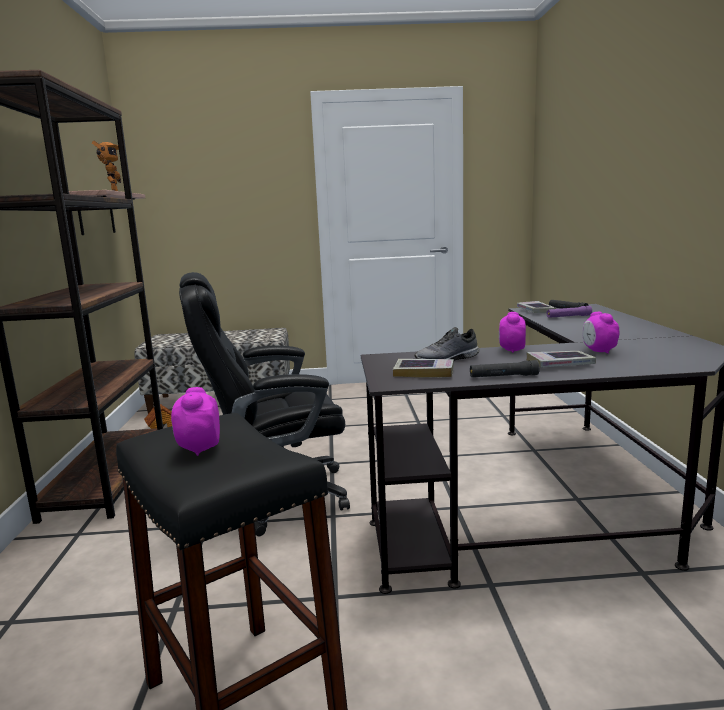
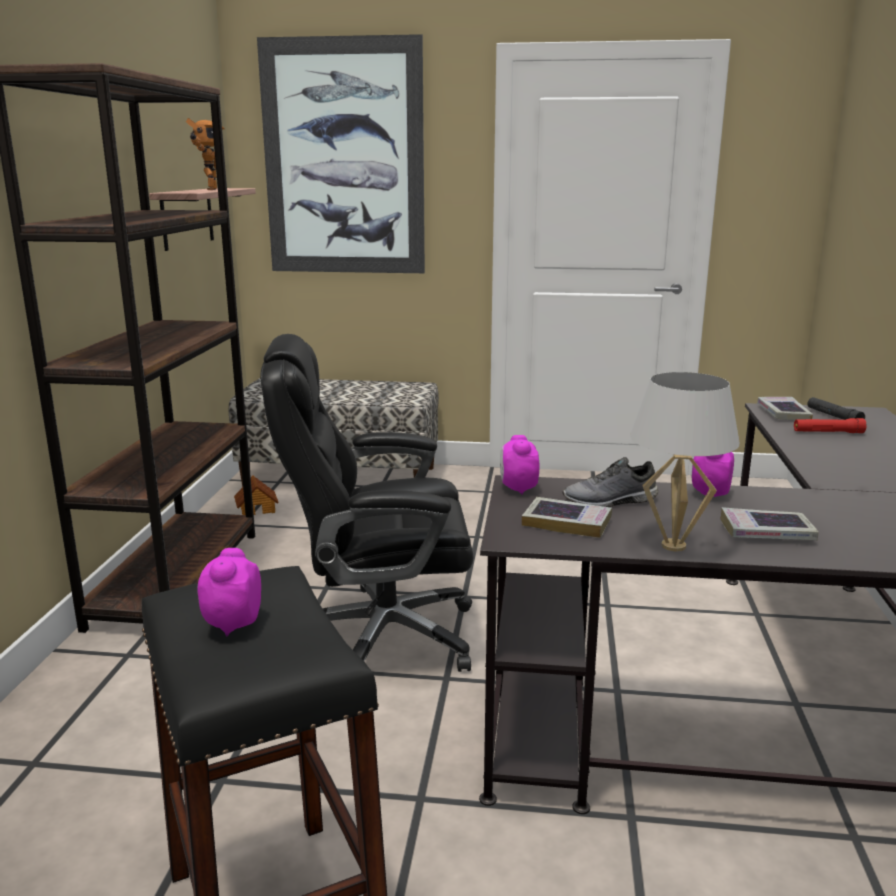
camera: 10 degrees right, 5 degrees up
black flashlight [470,360,540,377] -> white table lamp [630,372,740,551]
purple flashlight [547,306,592,318] -> red flashlight [794,418,867,433]
alarm clock [583,312,619,354] -> alarm clock moved to [500,435,539,495]
none -> picture [257,34,425,273]

